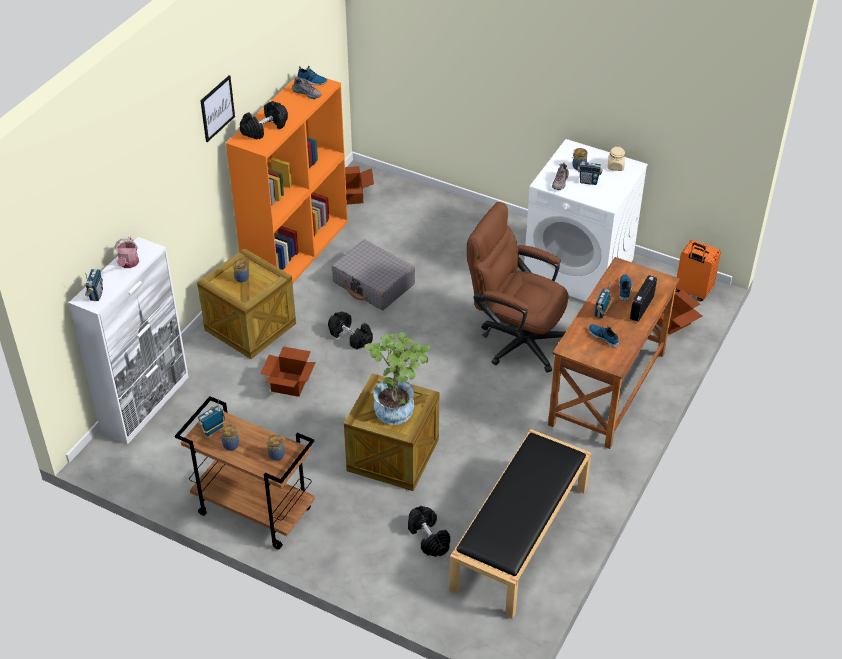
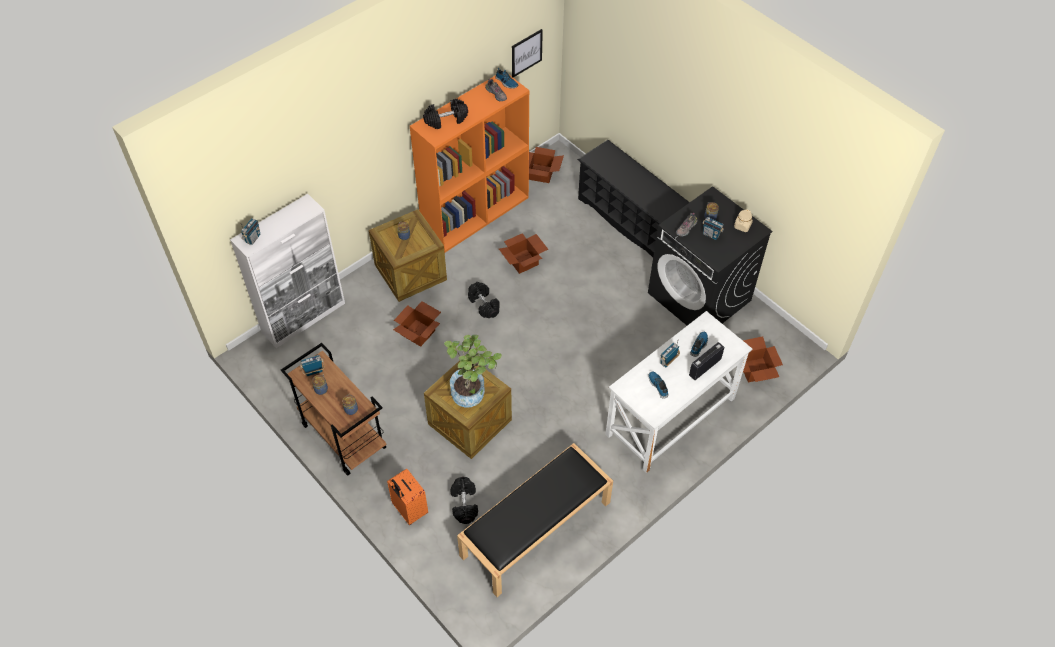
camera: 20 degrees right, 10 degrees up
watering can [115,236,139,268] -> none
picture [200,75,235,142] -> picture moved to [512,29,543,77]
grey suitcase [332,240,415,310] -> cardboard box [499,233,548,274]
brown office chair [467,202,568,373] -> none
white washing machine [524,139,648,301] -> black washing machine [648,186,773,325]
brown desk [548,257,680,449] -> white desk [605,311,752,473]
orange suitcase [675,240,721,301] -> orange suitcase moved to [387,468,428,525]
none -> black shoe rack [578,140,690,257]

